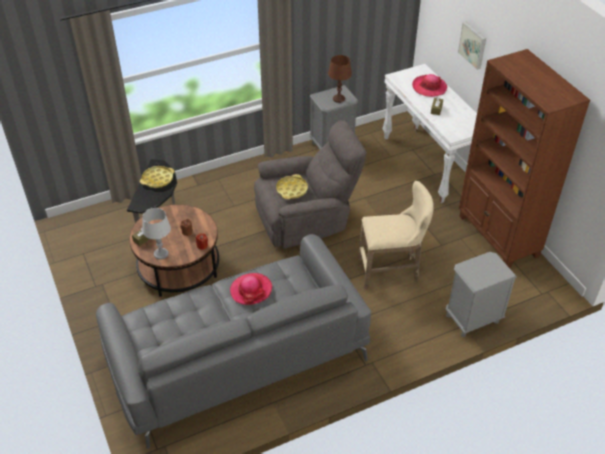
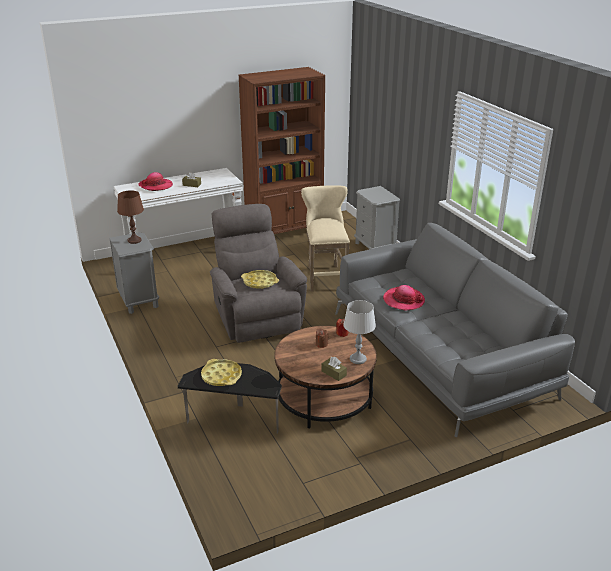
camera: 90 degrees left, 15 degrees down
picture [458,22,486,70] -> none

